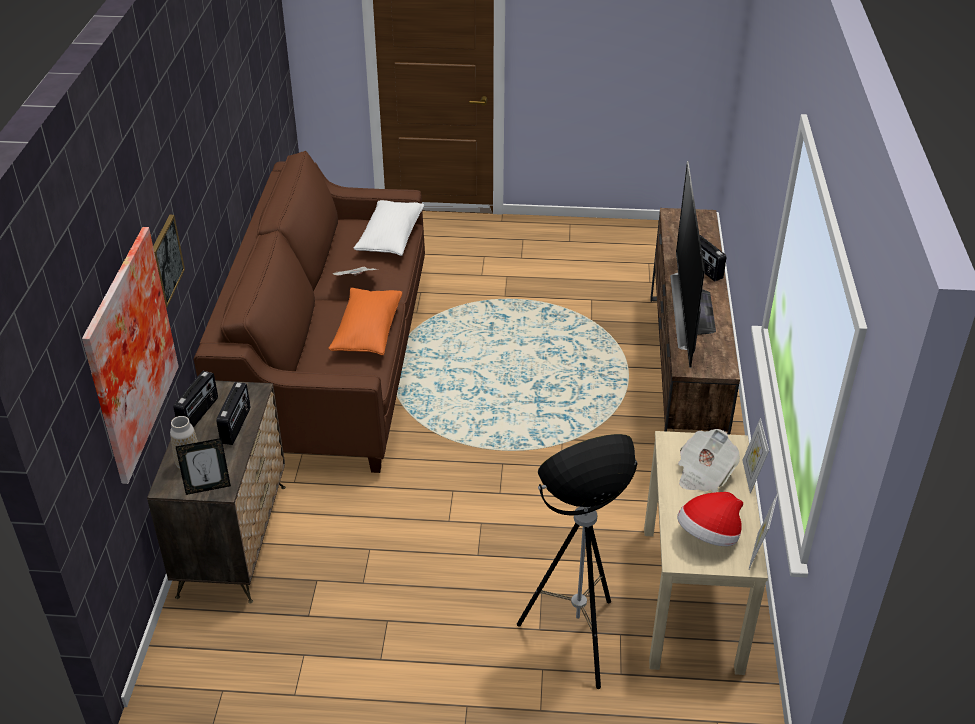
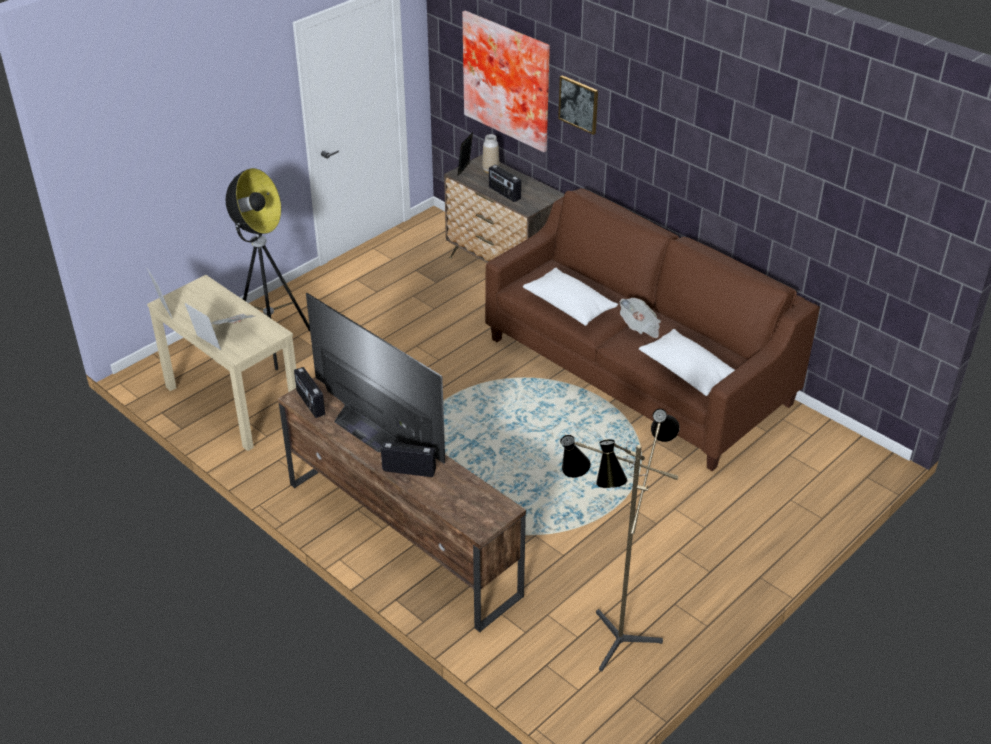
camera: 130 degrees right, 0 degrees up
radio [173,371,218,427] -> radio moved to [294,367,325,418]
orange pillow [328,288,402,355] -> white pillow [523,268,618,326]
hat [677,492,743,546] -> none
none -> floor lamp [560,409,680,672]

